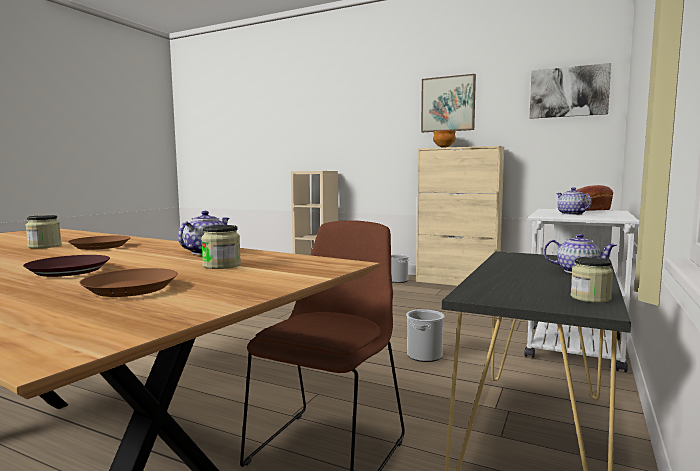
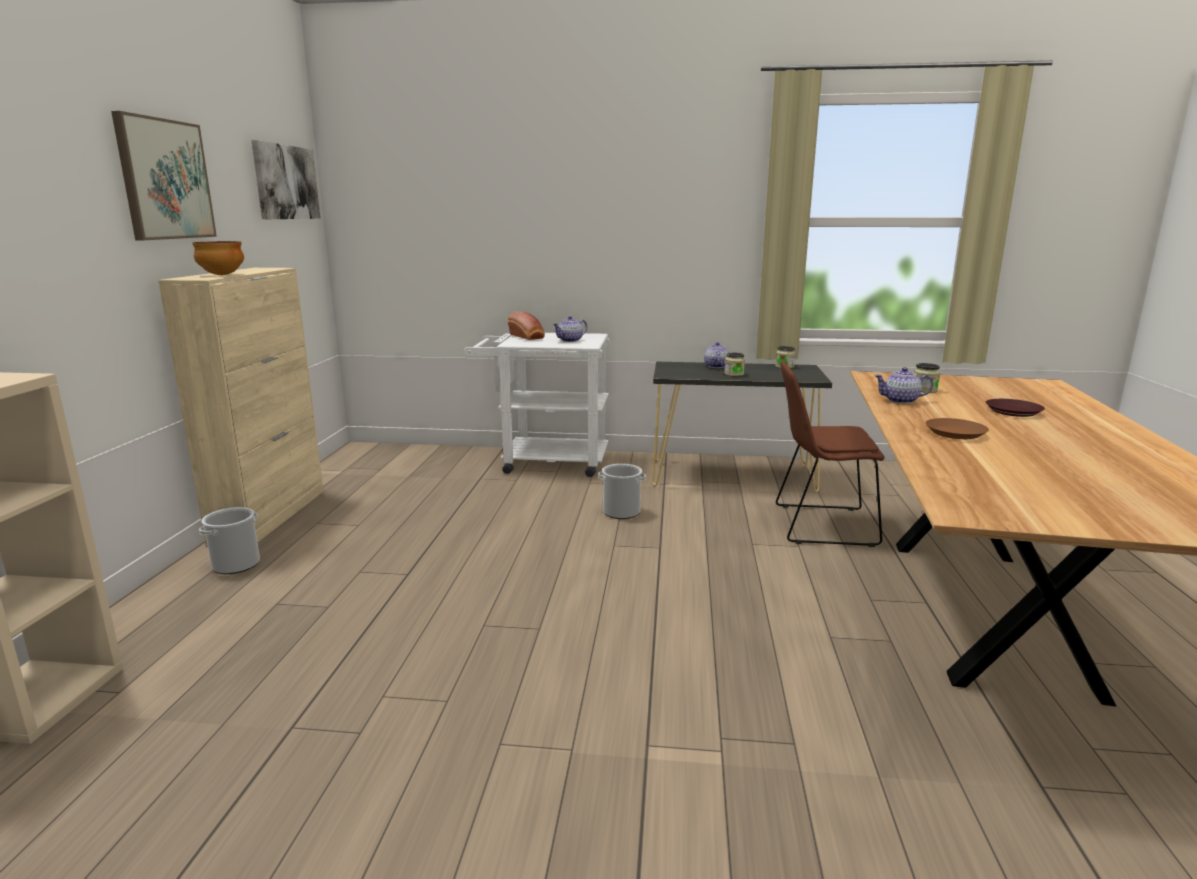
camera: 110 degrees left, 10 degrees up
jar [26,215,62,248] -> jar moved to [725,353,745,376]
brown plate [79,268,178,297] -> none

